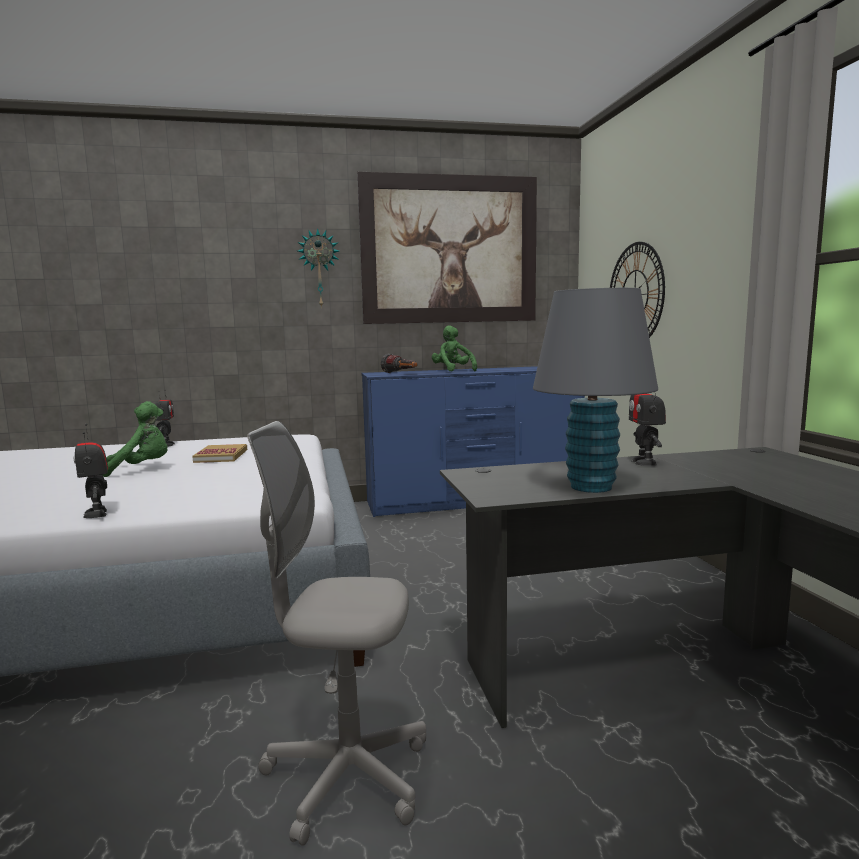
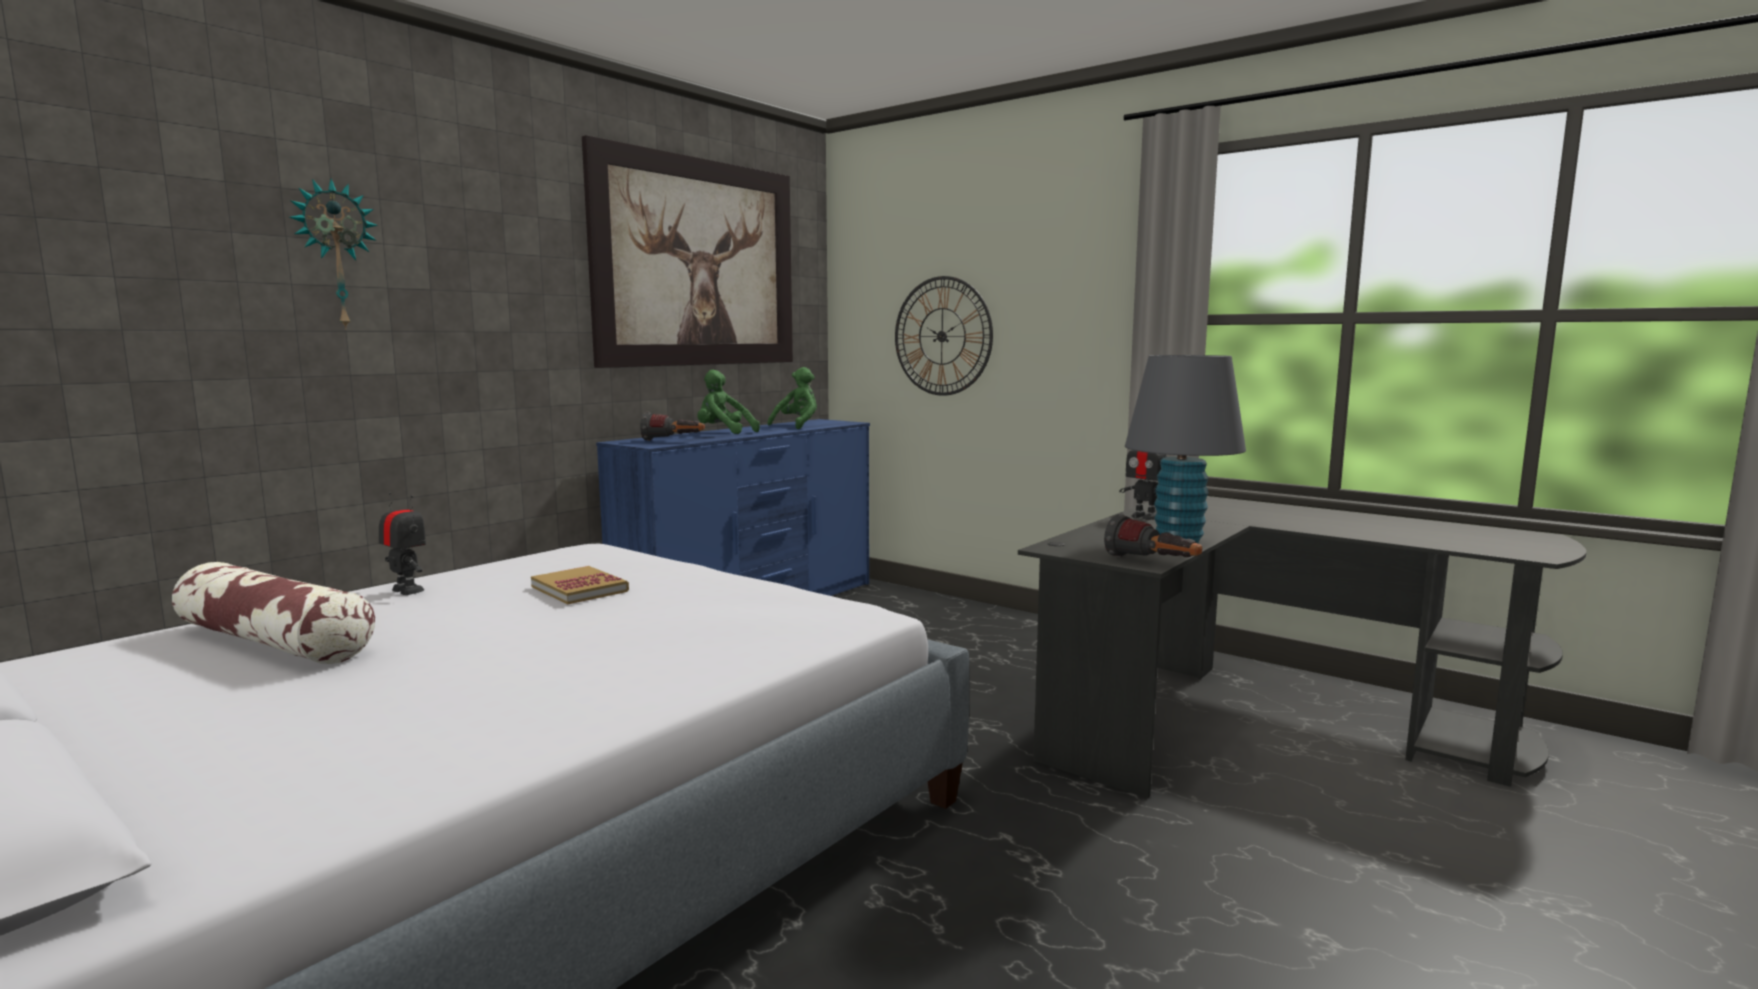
camera: 40 degrees left, 0 degrees up
toy robot [74,424,108,518] -> none
green plush toy [103,401,168,477] -> green plush toy moved to [767,367,817,429]
grey office chair [247,421,426,846] -> none
wall clock [298,228,339,308] -> wall clock moved to [289,179,378,330]
none -> pillow [172,562,375,664]
none -> flashlight [1104,514,1202,557]

